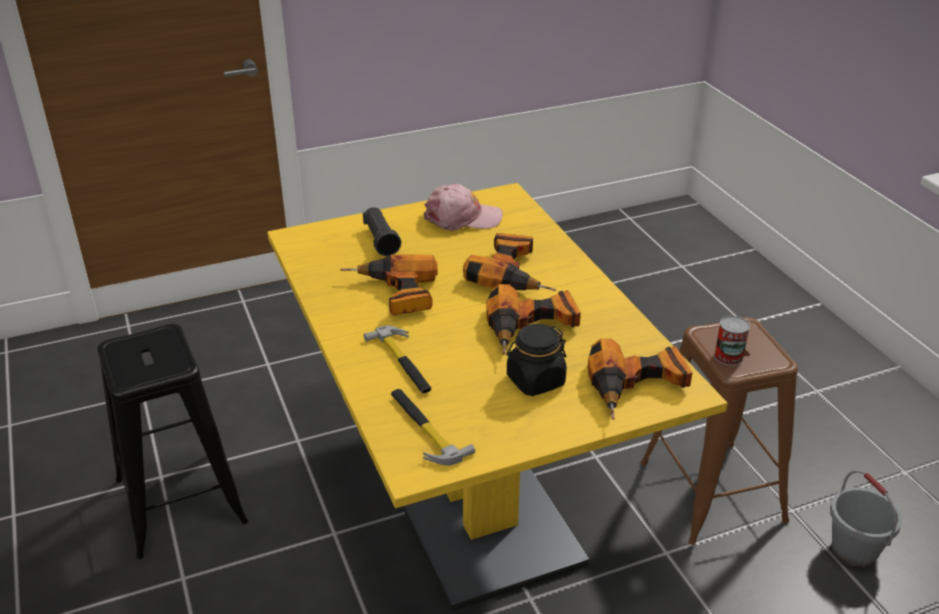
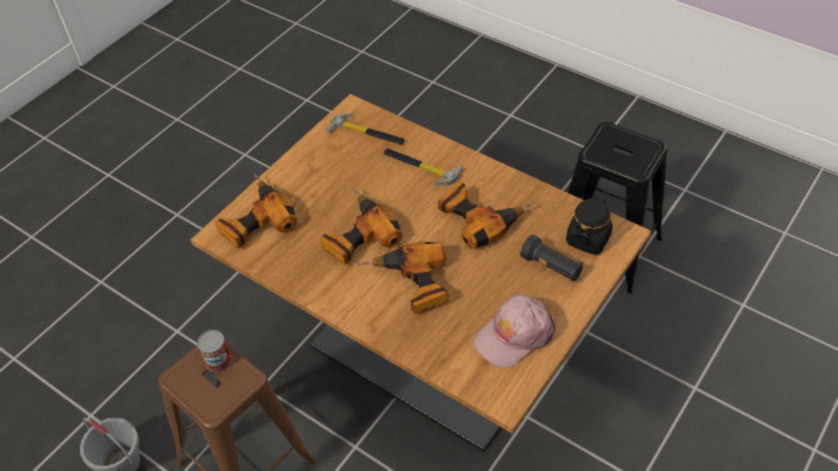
camera: 150 degrees right, 15 degrees up
yellow dining table [267,183,728,611] -> brown dining table [191,94,652,453]
black jar [506,324,567,396] -> black jar moved to [566,197,613,255]

